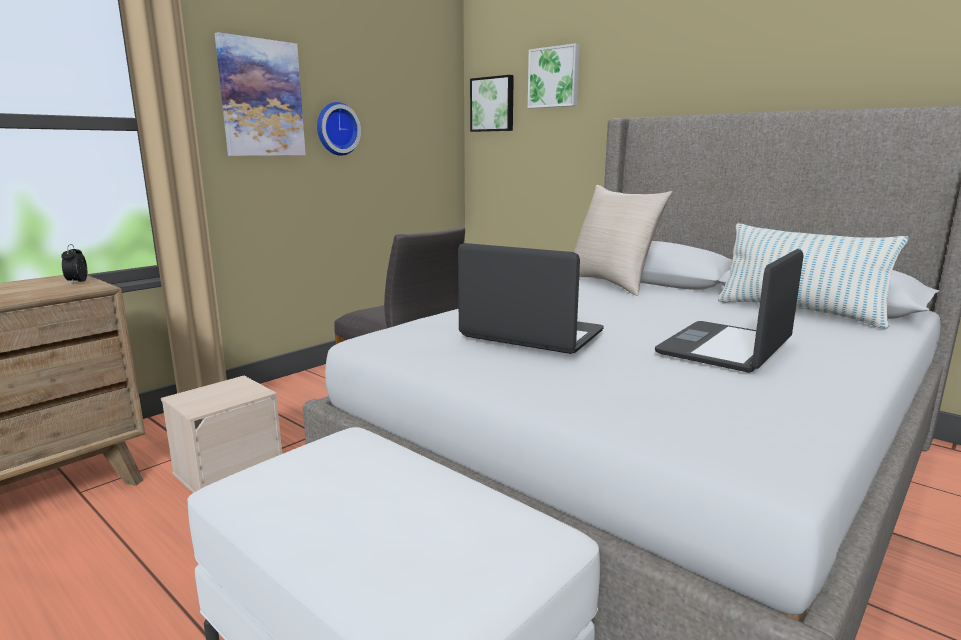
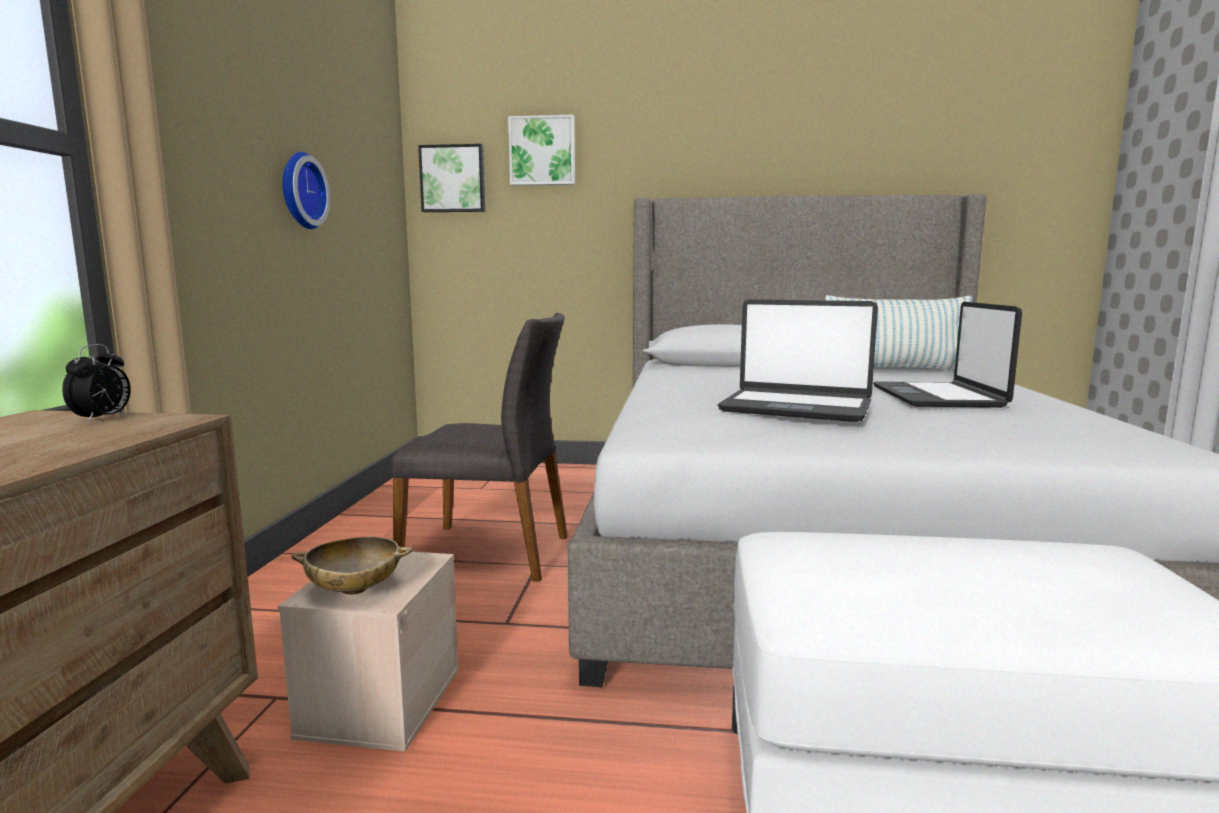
camera: 35 degrees left, 5 degrees down
alarm clock [61,244,87,285] -> alarm clock turned 120 degrees counterclockwise [62,344,131,423]
picture [215,32,306,156] -> none
laptop [458,243,604,354] -> laptop turned 150 degrees counterclockwise [718,299,878,422]
beige pillow [574,185,672,296] -> none
none -> beige bowl [291,536,413,595]

